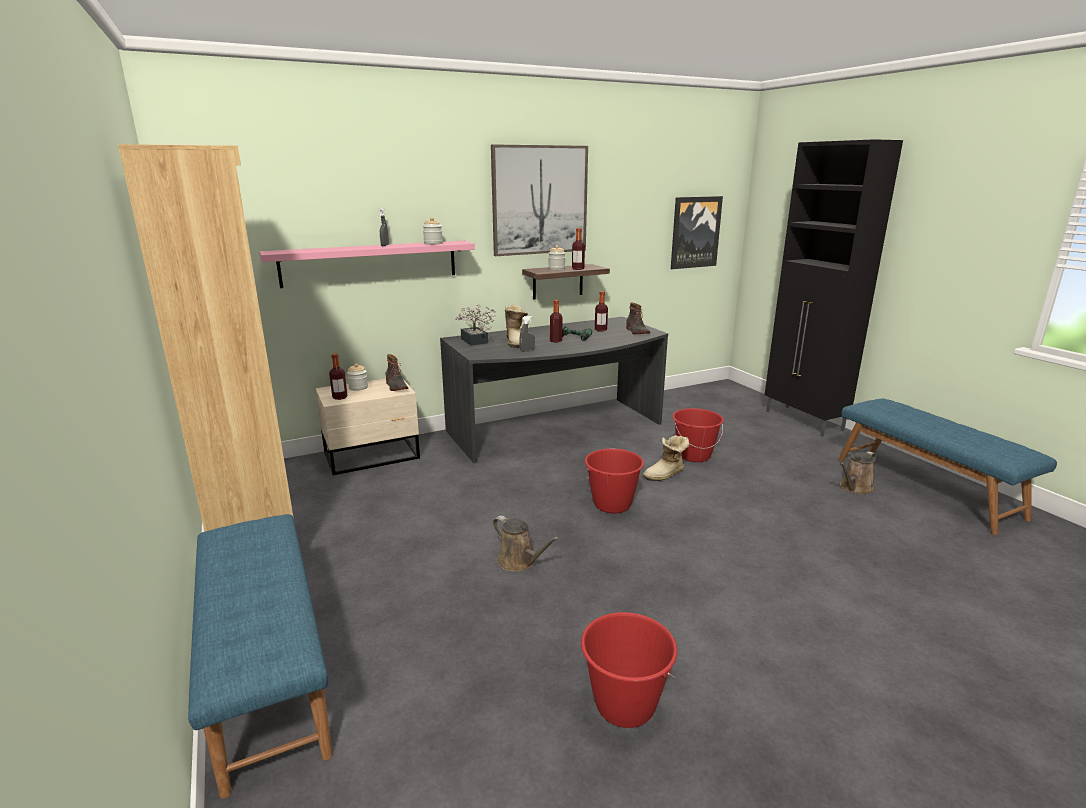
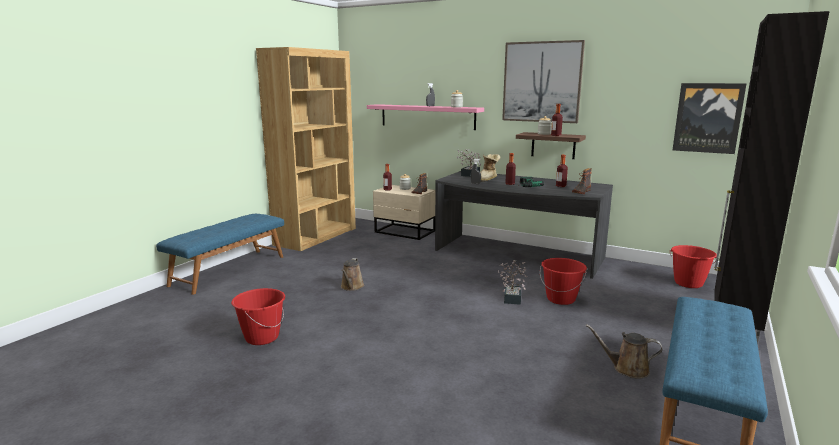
camera: 55 degrees right, 5 degrees down
red bucket [584,449,644,513] -> red bucket moved to [670,245,717,288]
boot [643,435,689,481] -> potted plant [498,260,527,305]

